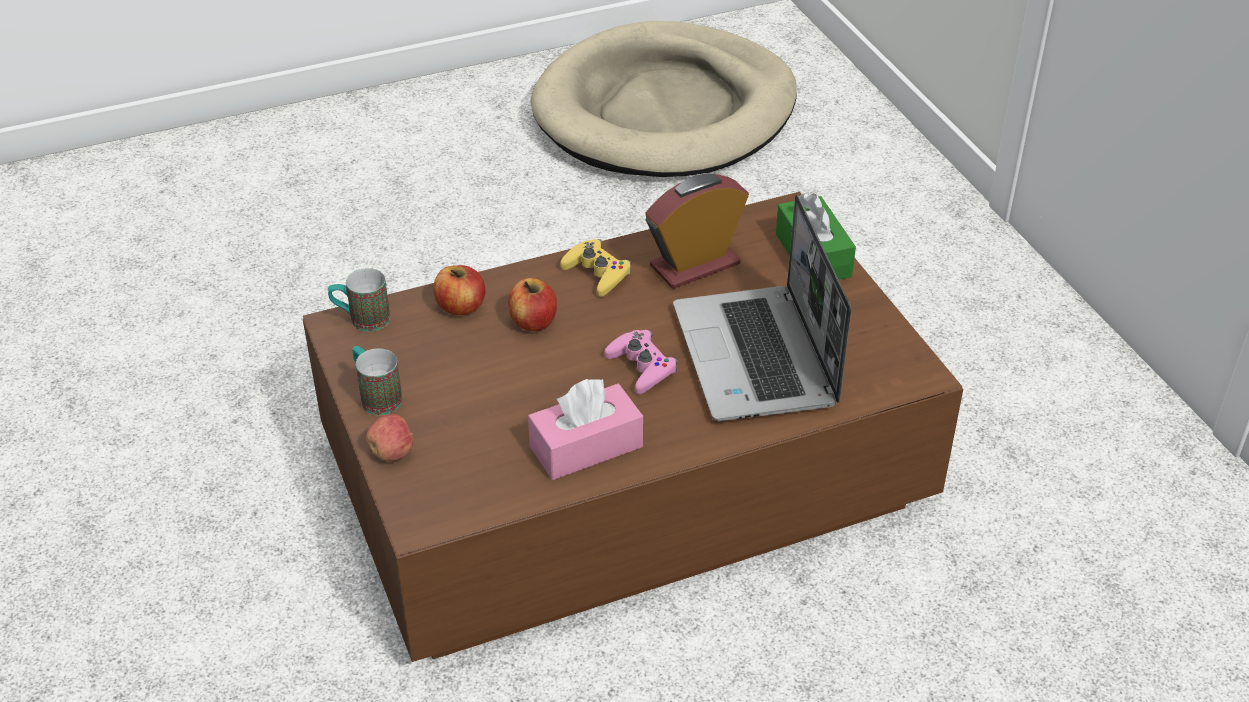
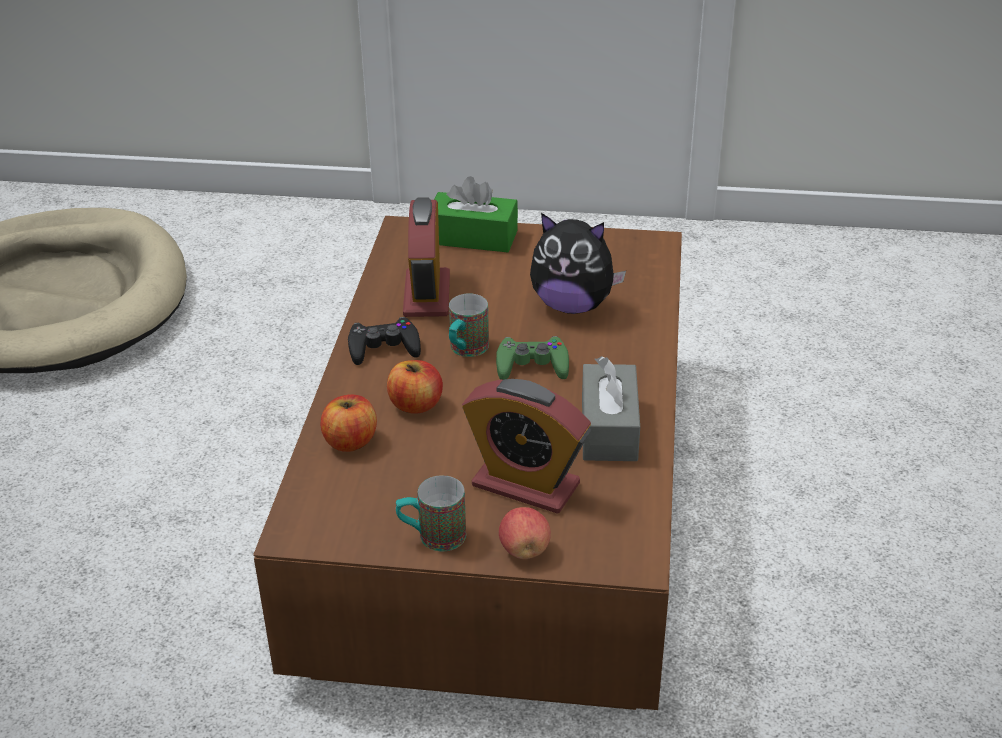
camera: 60 degrees left, 5 degrees down
mug [328,268,390,332] -> mug moved to [449,293,489,357]
pink tissue box [528,379,643,480] -> grey tissue box [582,356,640,461]
yellow game controller [560,239,632,297] -> black game controller [348,317,421,365]
pink game controller [605,330,678,394] -> green game controller [496,336,569,380]
laptop [673,195,851,421] -> plush toy [530,213,626,314]
none -> alarm clock [462,379,591,514]

